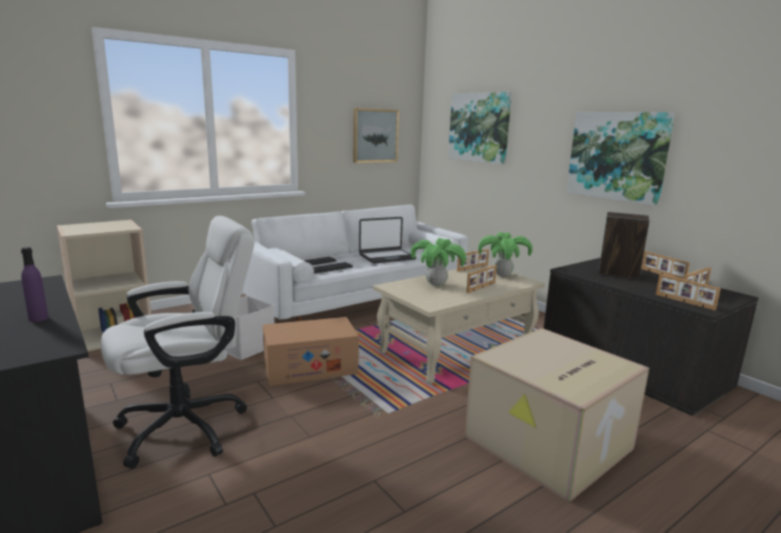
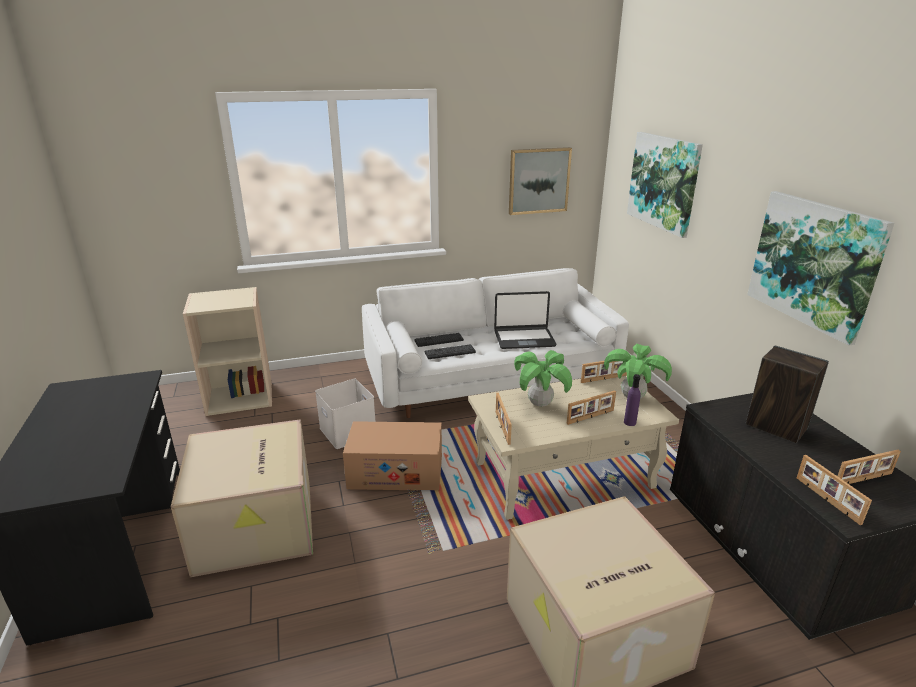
camera: 20 degrees right, 10 degrees up
purple bottle [21,247,48,322] -> purple bottle moved to [624,374,640,426]
white office chair [101,216,255,469] -> cardboard box [171,419,313,577]
picture frame [641,251,690,279] -> picture frame moved to [496,393,512,445]

